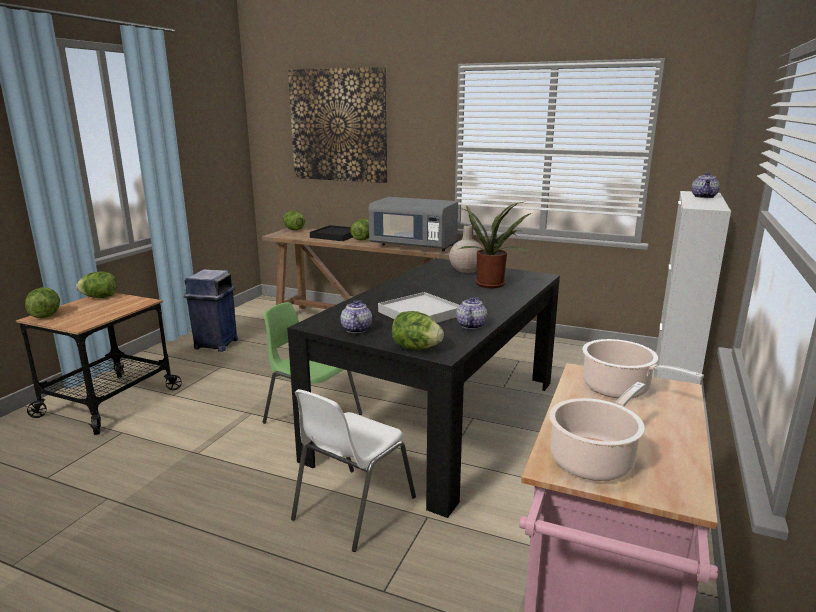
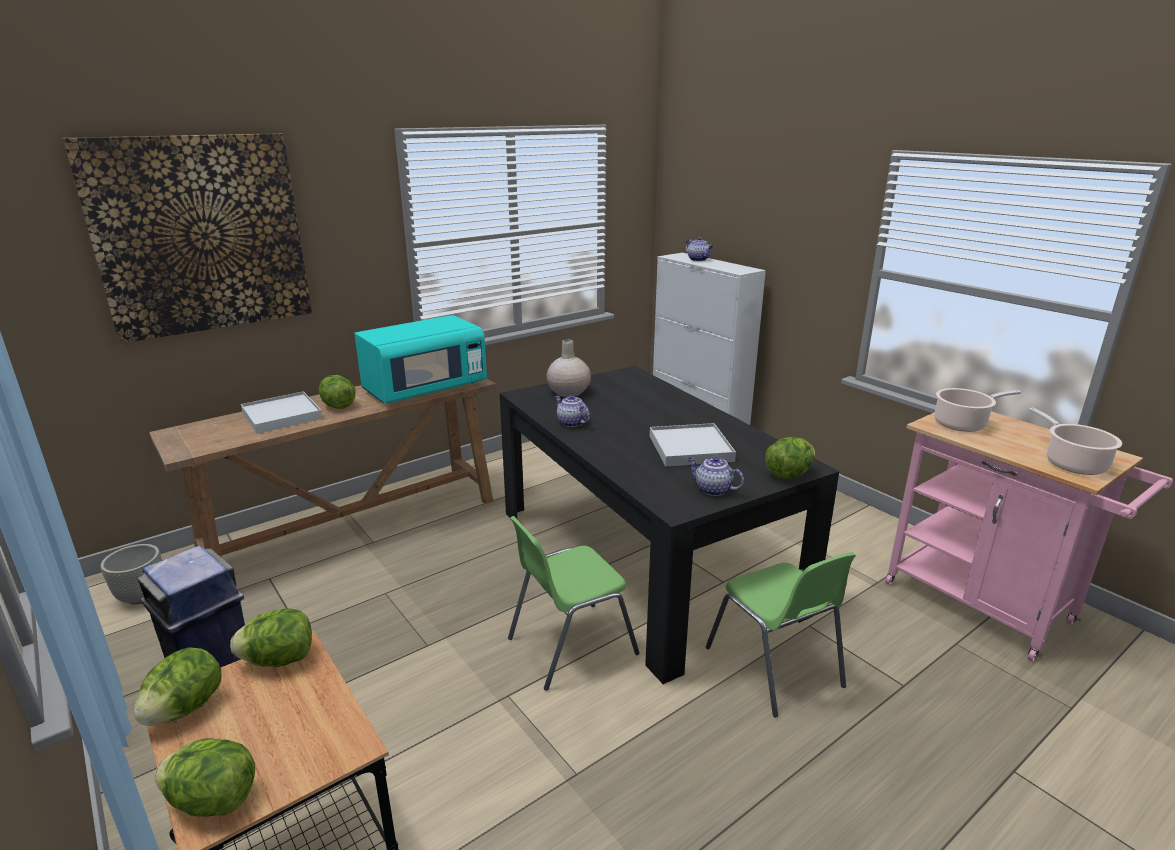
camera: 60 degrees left, 5 degrees up
lettuce [283,211,305,230] -> lettuce moved to [230,609,312,667]
white chair [291,389,416,552] -> green chair [706,552,856,717]
black tray [310,225,353,241] -> white tray [241,391,323,434]
grey microwave [369,197,458,251] -> turquoise microwave [354,315,487,404]
teapot [456,297,487,329] -> teapot moved to [555,395,590,427]
potted plant [459,201,532,288] -> none
none -> grey planter [100,544,162,605]

